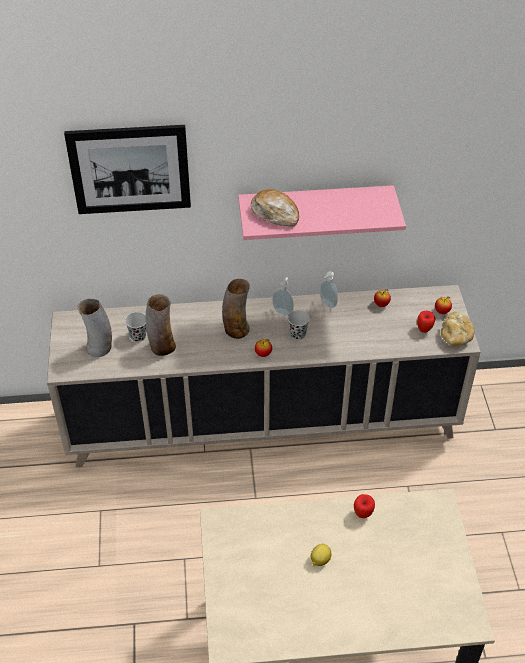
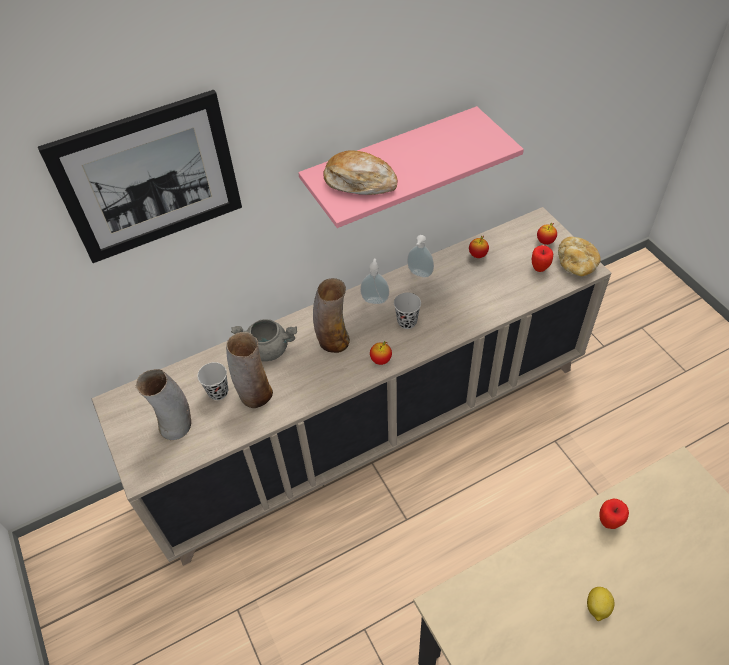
camera: 20 degrees left, 5 degrees up
none -> grey cooking pot [231,319,297,361]

